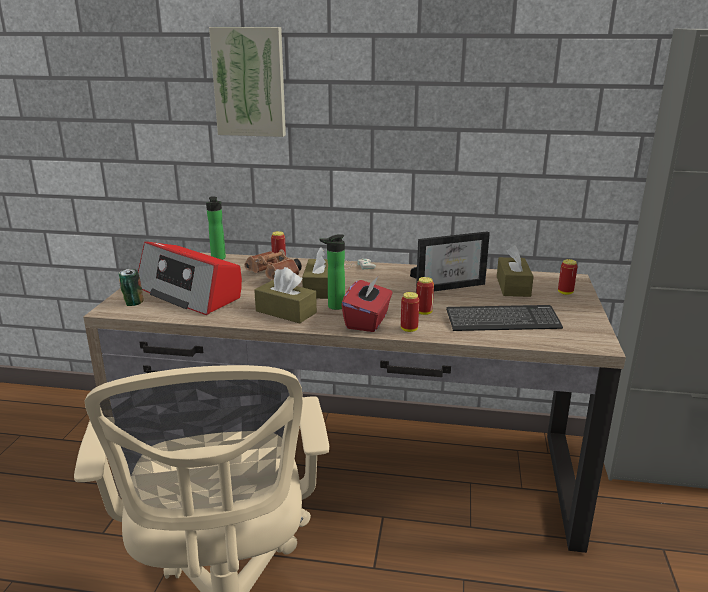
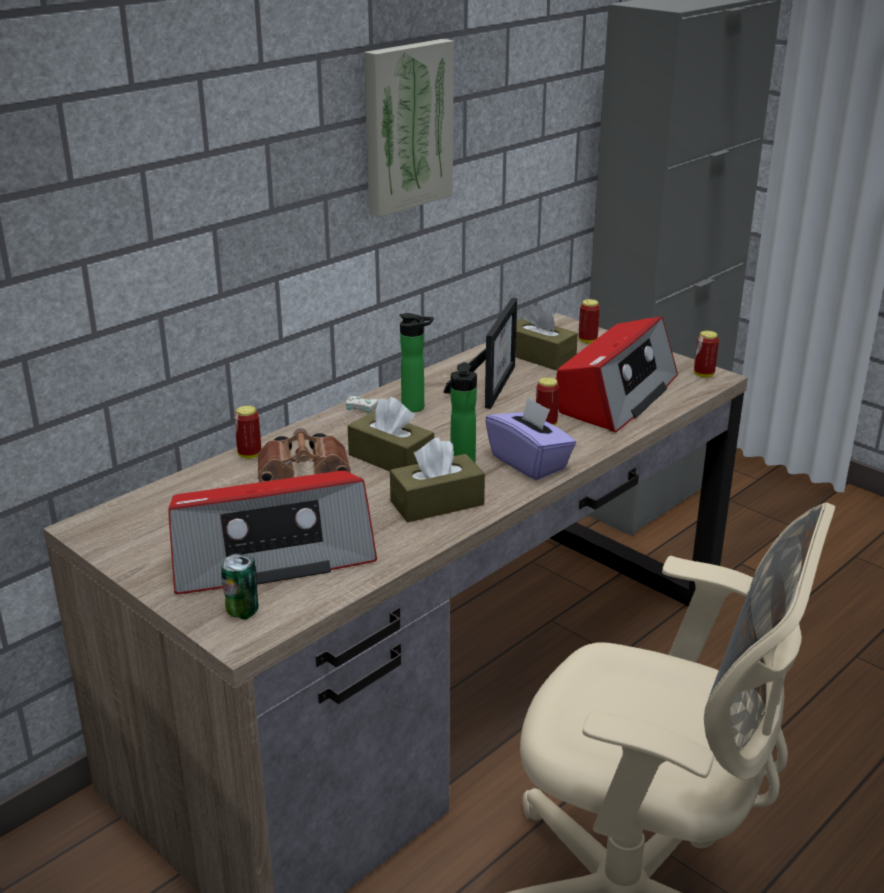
camera: 55 degrees left, 5 degrees up
bottle [206,196,226,260] -> bottle moved to [399,313,434,412]
picture [209,27,286,137] -> picture moved to [364,39,453,217]
red tissue box [341,275,393,332] -> purple tissue box [485,397,576,480]
can [401,292,419,332] -> can moved to [694,331,719,377]
keyboard [446,305,563,331] -> radio [556,317,678,433]

